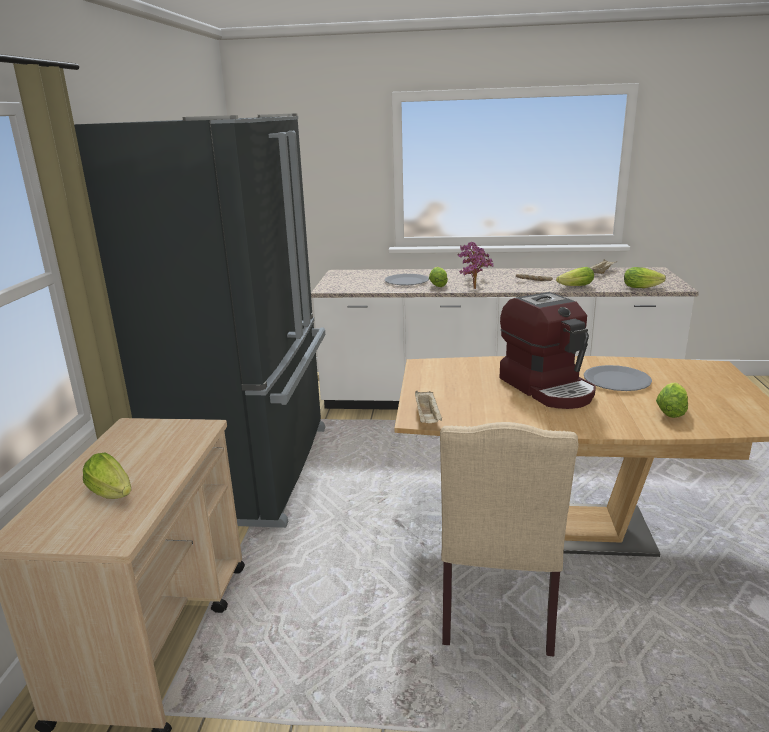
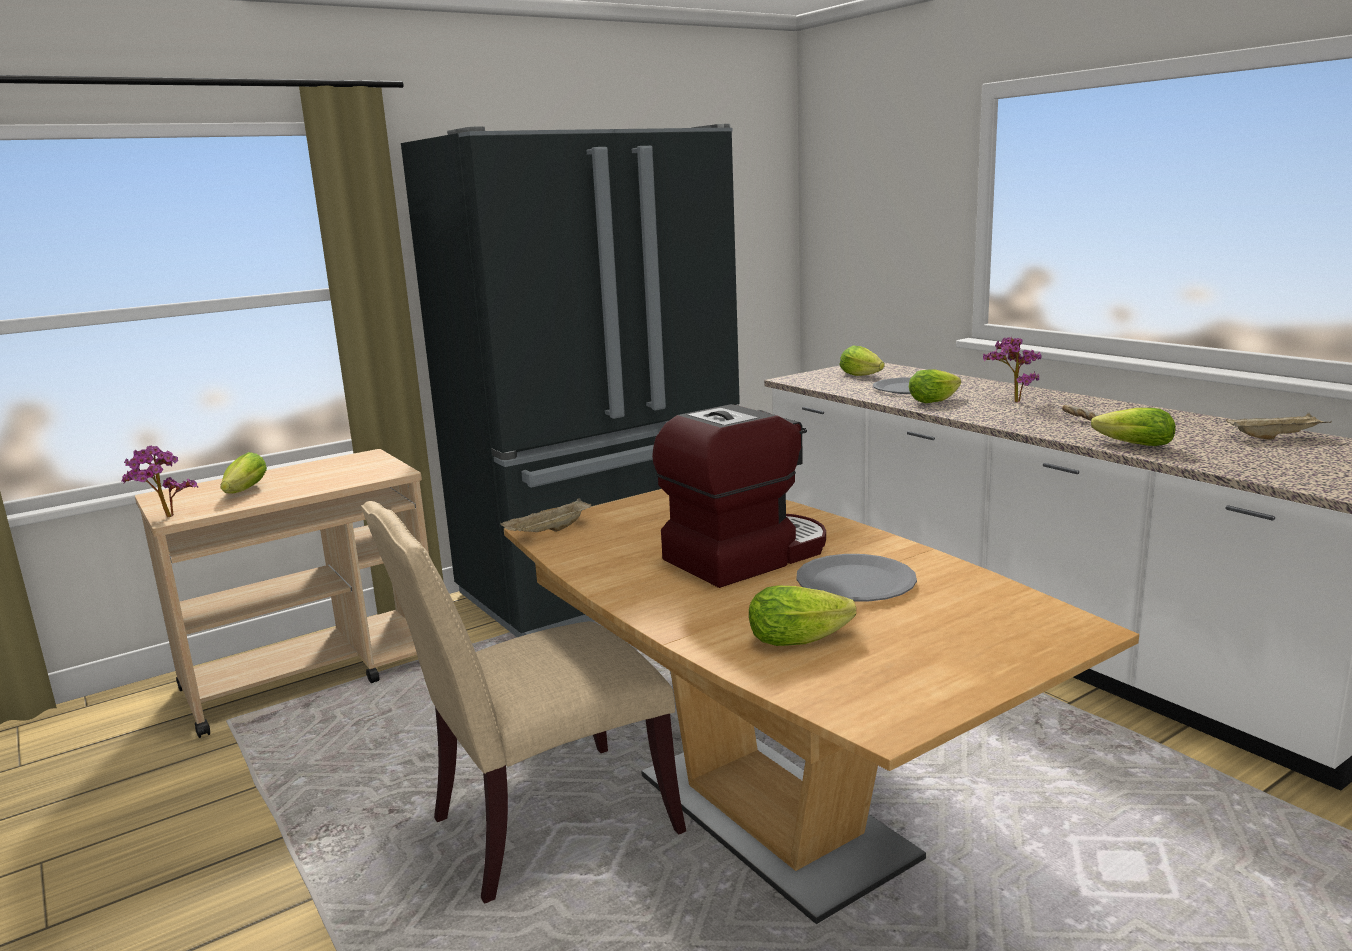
camera: 50 degrees right, 5 degrees down
potted plant [459,250,493,289] -> potted plant moved to [121,446,198,517]
coffee machine [500,292,596,409] -> coffee machine turned 150 degrees counterclockwise [652,404,826,588]
lettuce [624,267,666,288] -> lettuce moved to [839,345,885,376]

